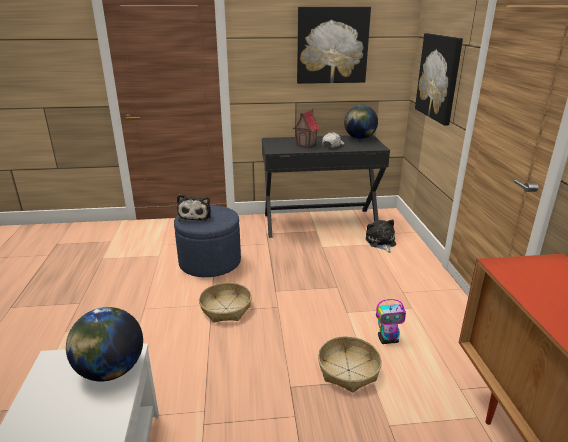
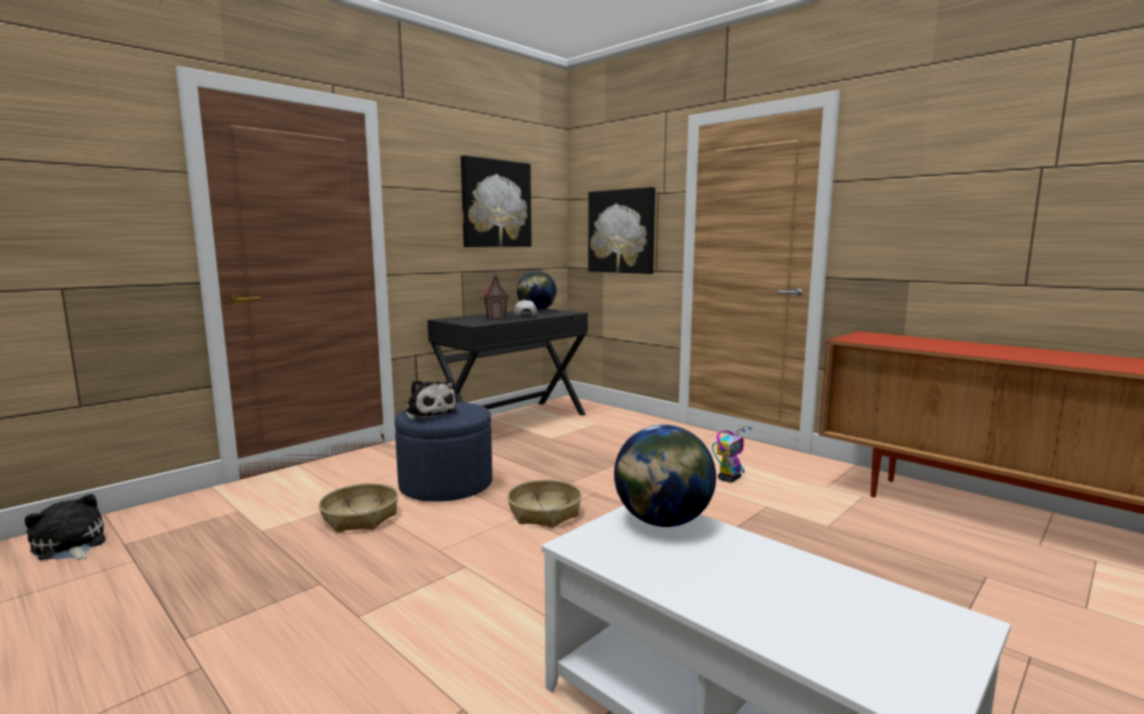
camera: 40 degrees left, 15 degrees down
basket [318,336,382,393] -> basket moved to [319,483,398,532]
plush toy [366,220,396,253] -> plush toy moved to [25,494,106,560]

